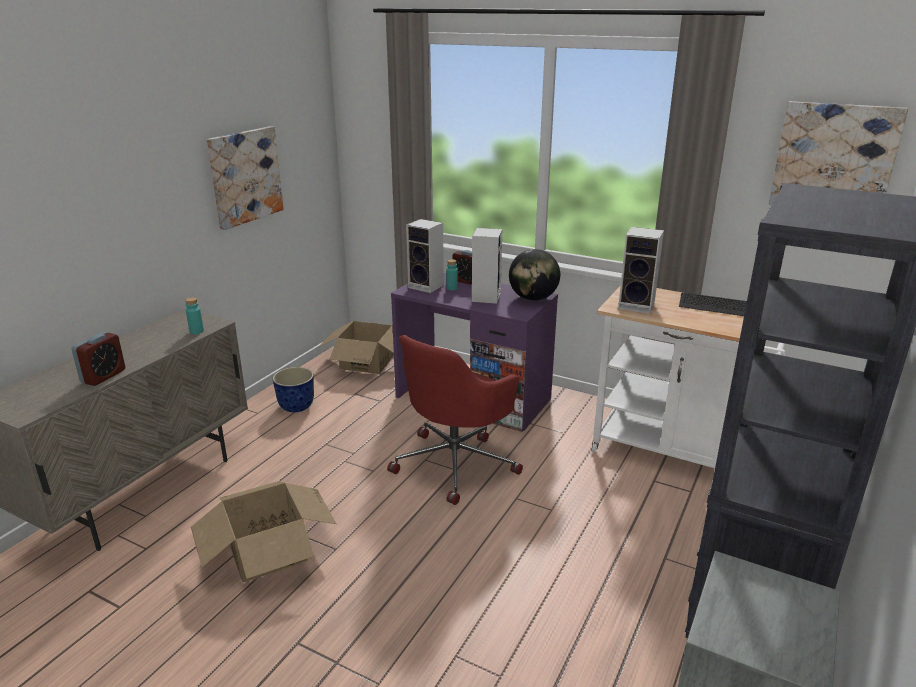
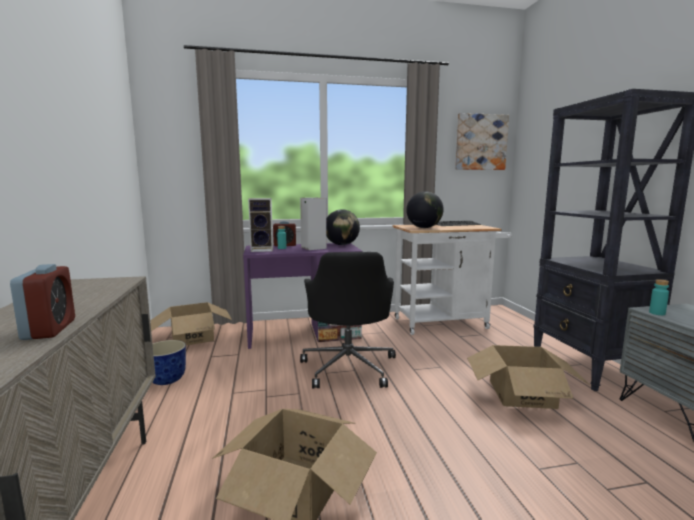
camera: 40 degrees left, 15 degrees down
turquoise bottle [185,297,204,334] -> turquoise bottle moved to [649,279,669,315]
picture [207,126,284,230] -> none
red office chair [387,335,523,505] -> black office chair [300,252,396,389]
speaker [618,227,664,314] -> globe [406,191,444,228]
none -> cardboard box [467,345,590,409]

